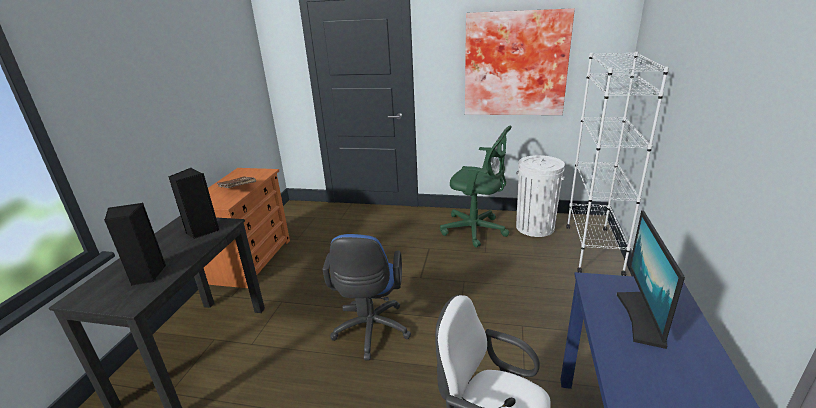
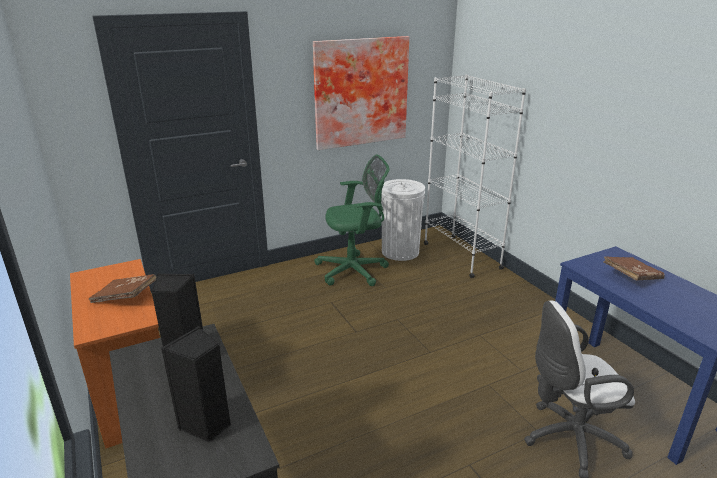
camera: 40 degrees left, 0 degrees up
blue office chair [322,234,411,360] -> none
monitor [617,210,685,349] -> brown book [603,256,664,280]

